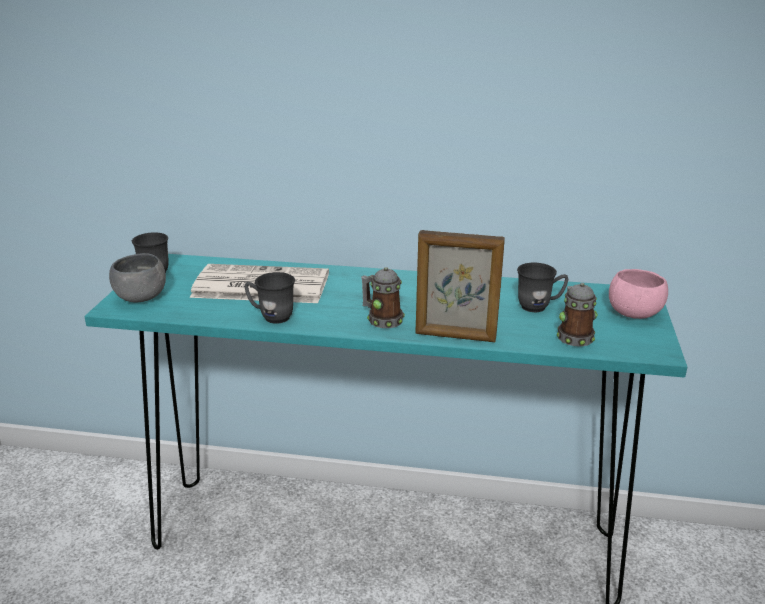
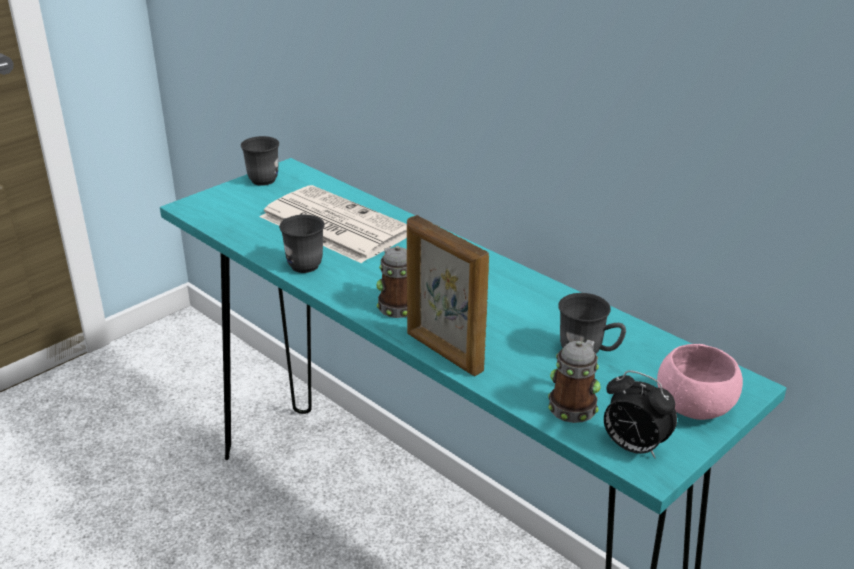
camera: 35 degrees right, 5 degrees up
grey bowl [109,253,166,303] -> none
none -> alarm clock [604,370,677,459]

